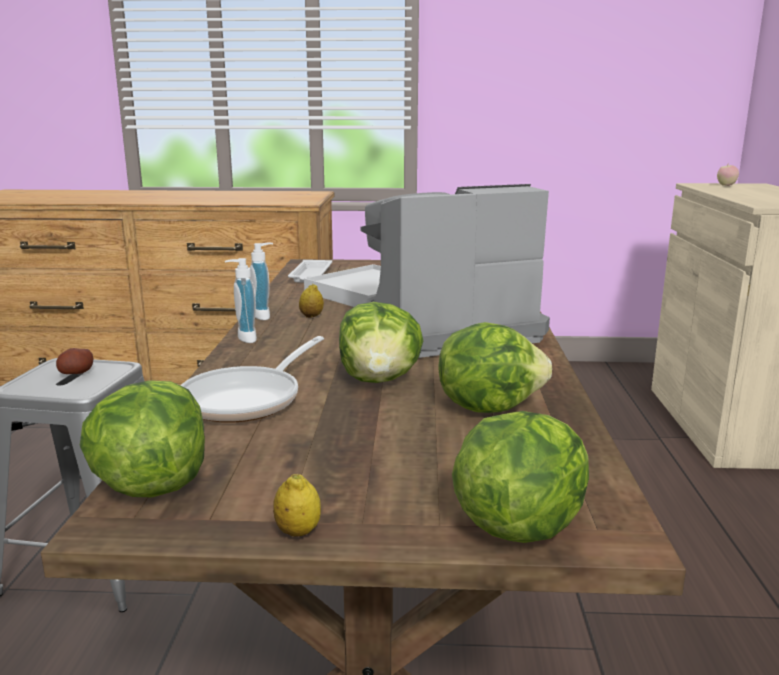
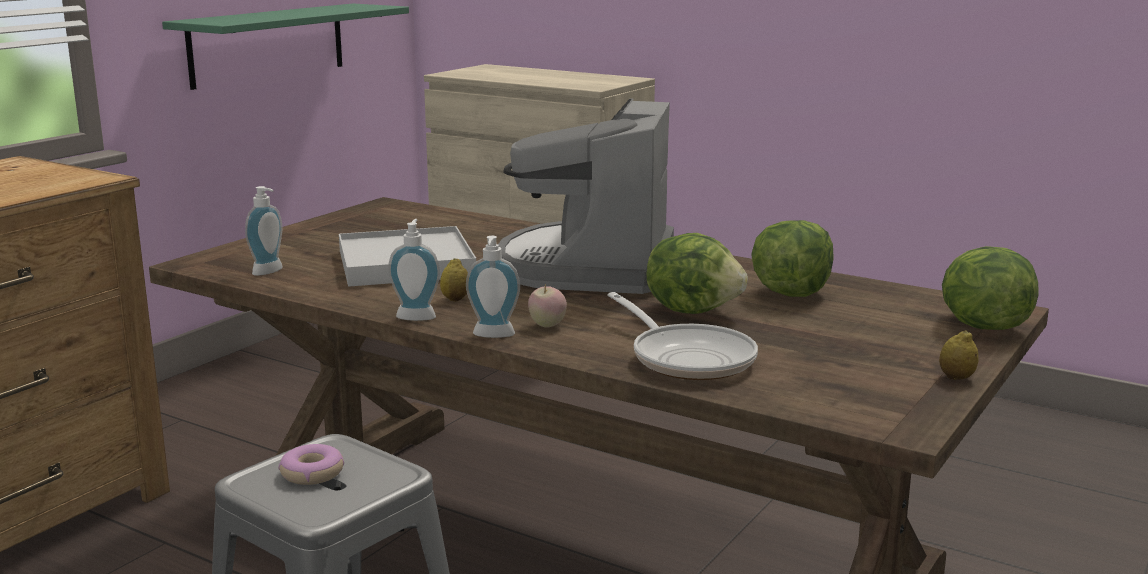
camera: 60 degrees left, 0 degrees up
potato [56,348,93,374] -> donut [278,444,344,485]
lettuce [80,380,205,497] -> none
white tray [288,260,332,283] -> soap dispenser [245,186,283,276]
apple [717,165,739,186] -> apple moved to [528,284,567,328]
none -> green shelf [162,4,409,90]

